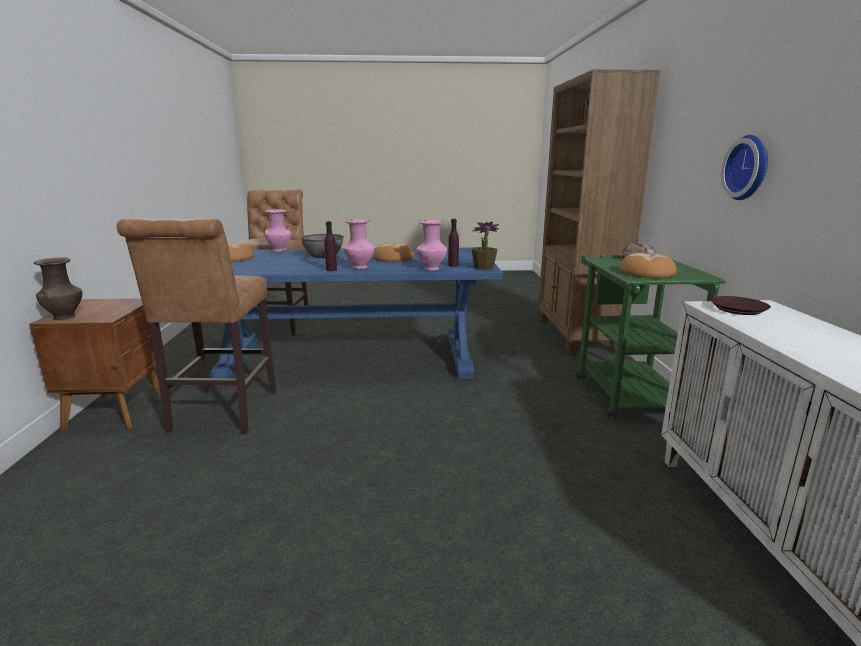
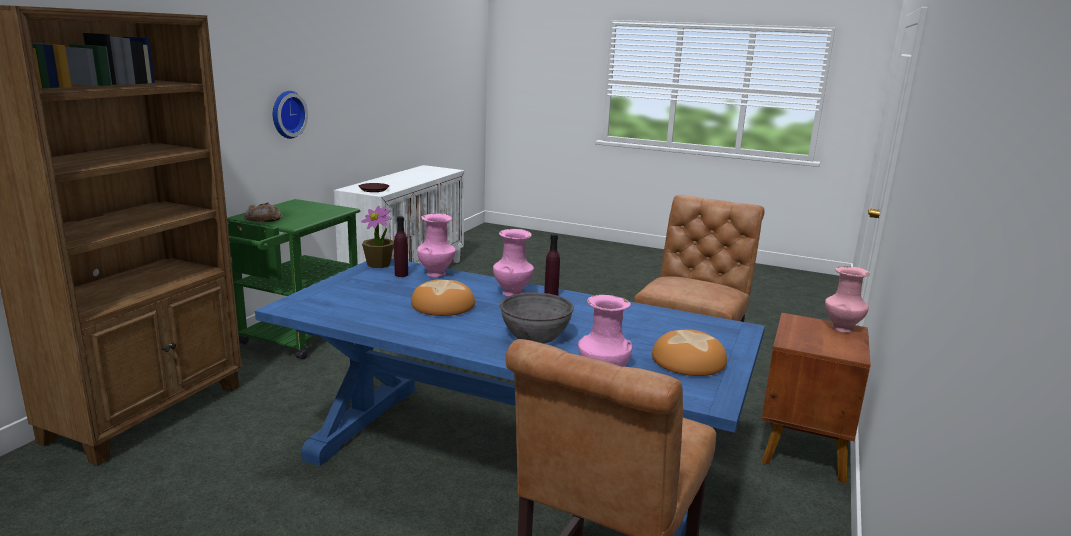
camera: 155 degrees left, 0 degrees up
brown vase [33,257,82,320] -> pink vase [825,266,870,333]
bread [619,253,677,278] -> none

